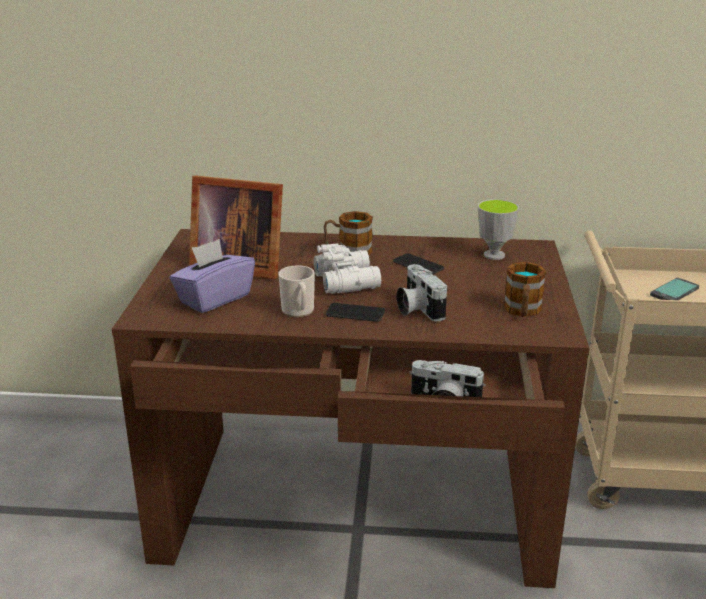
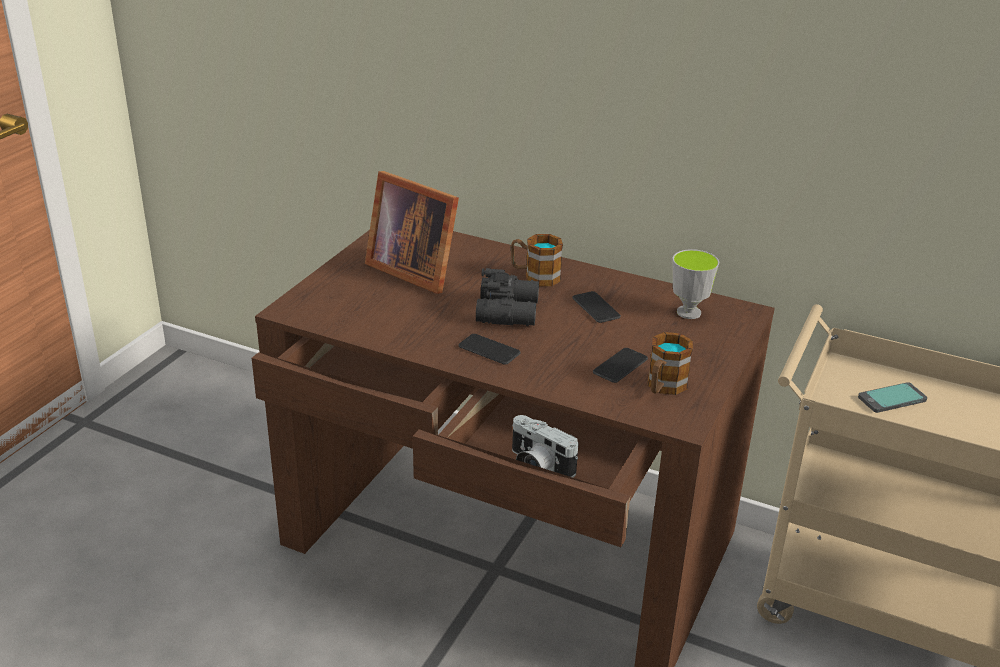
camera: 20 degrees right, 5 degrees up
purple tissue box [170,239,255,313] -> none
mug [278,265,315,317] -> none
white binoculars [314,243,381,294] -> black binoculars [476,268,539,326]
camera [396,264,448,321] -> none
none -> phone [593,348,648,383]

